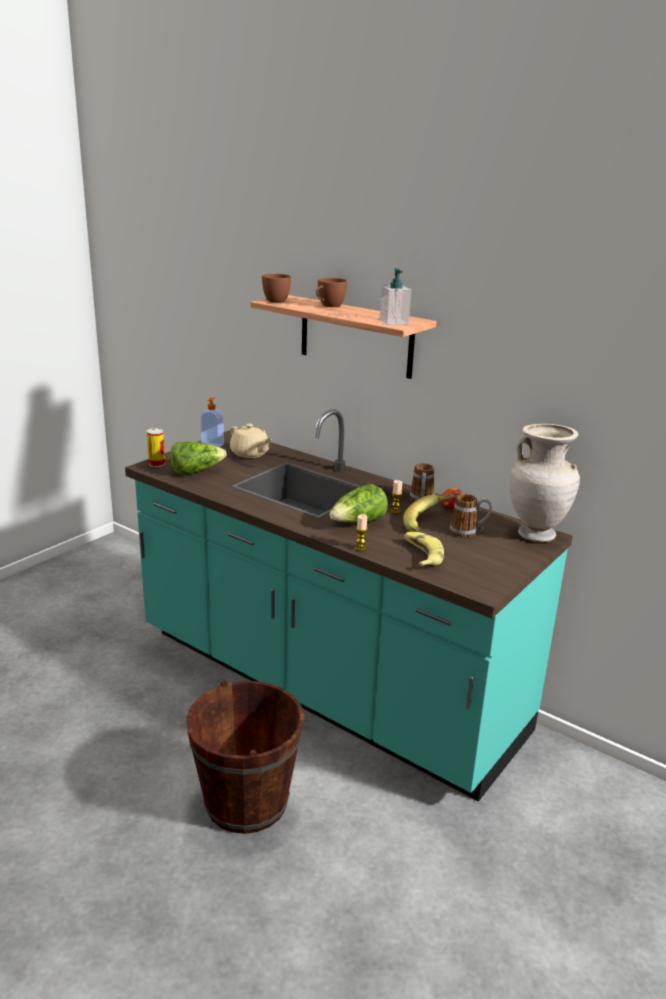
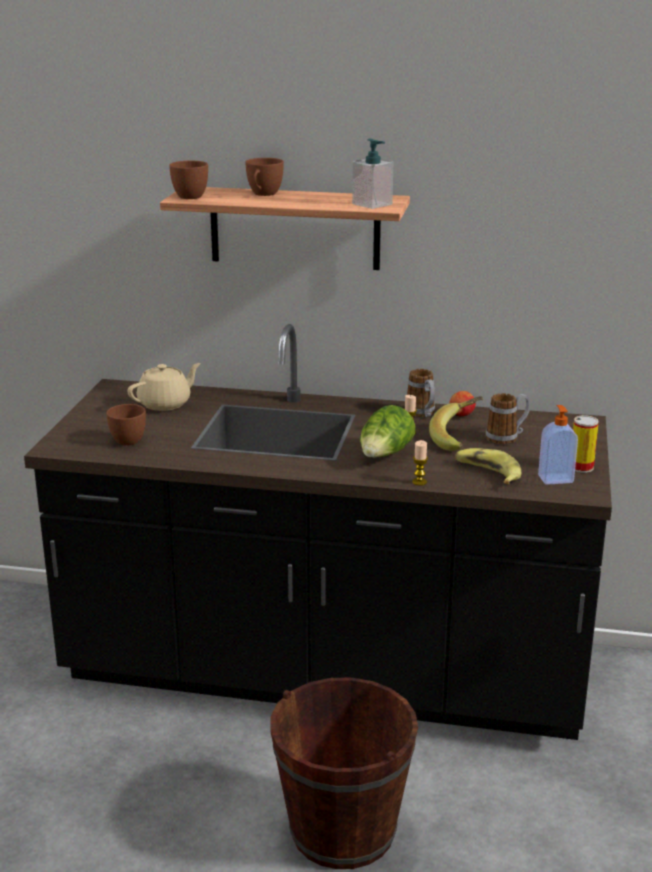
camera: 25 degrees left, 0 degrees up
turquoise counter [125,409,573,802] -> black counter [24,324,612,740]
can [147,428,165,467] -> can moved to [573,415,599,473]
lettuce [170,442,227,475] -> brown cup [106,404,146,446]
soap dispenser [200,397,224,447] -> soap dispenser moved to [538,405,578,485]
beige teapot [230,423,272,458] -> beige teapot turned 60 degrees counterclockwise [127,363,201,411]
beige vase [509,424,580,542] -> none

